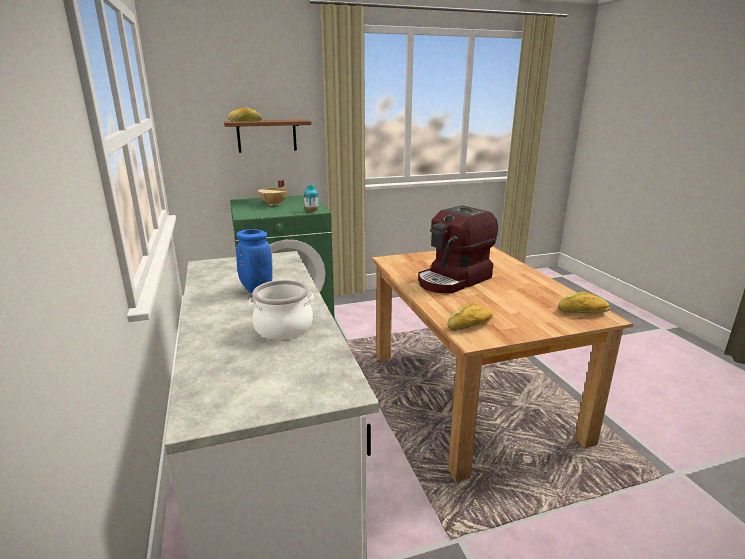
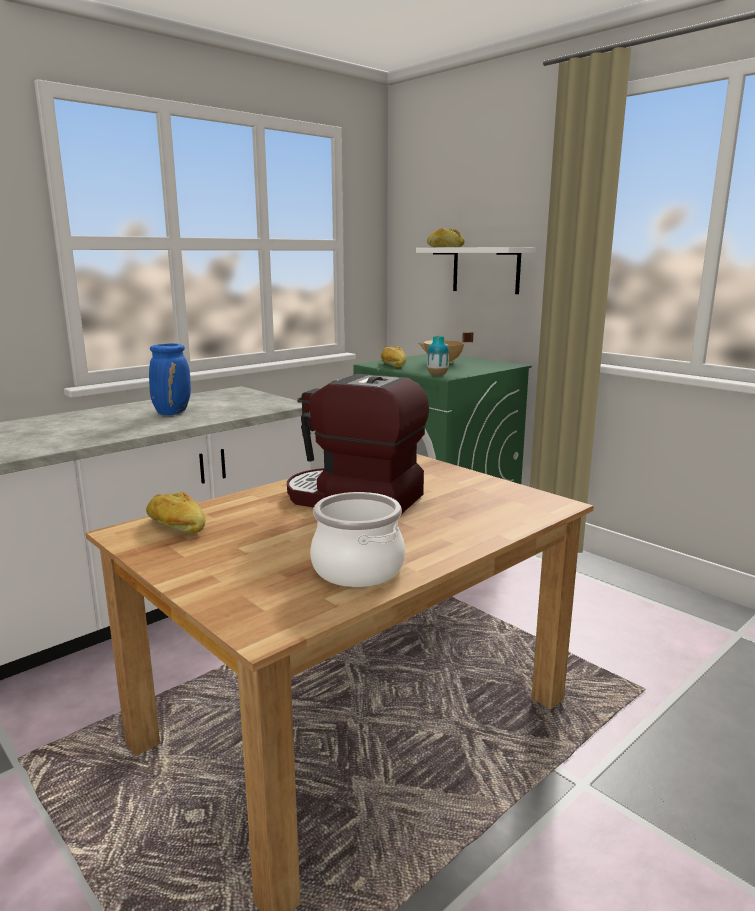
camera: 65 degrees right, 5 degrees down
brown shelf [224,120,312,153] -> white shelf [416,247,536,294]
cooking pot [249,280,314,340] -> cooking pot moved to [310,492,405,587]
bread [558,291,610,314] -> bread moved to [381,346,406,367]

